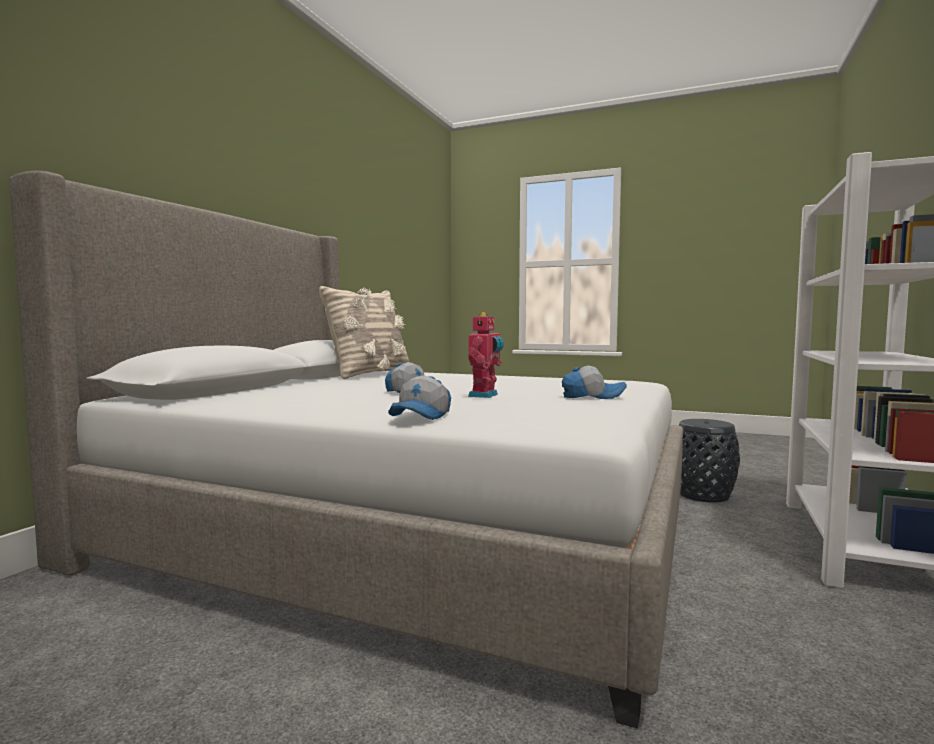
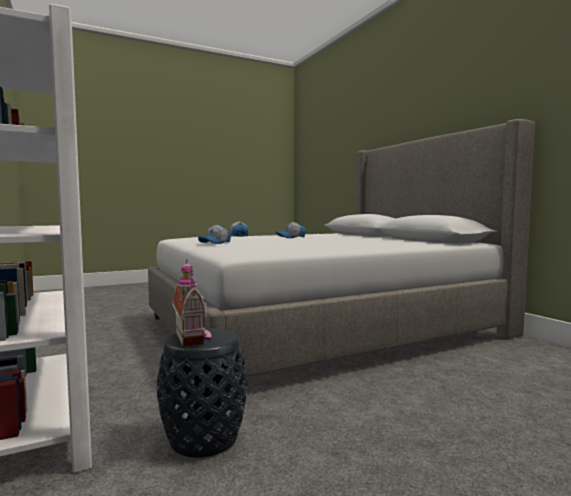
camera: 130 degrees right, 0 degrees up
beige pillow [319,286,409,379] -> none
toy robot [468,312,503,398] -> none
none -> toy house [172,259,212,347]

